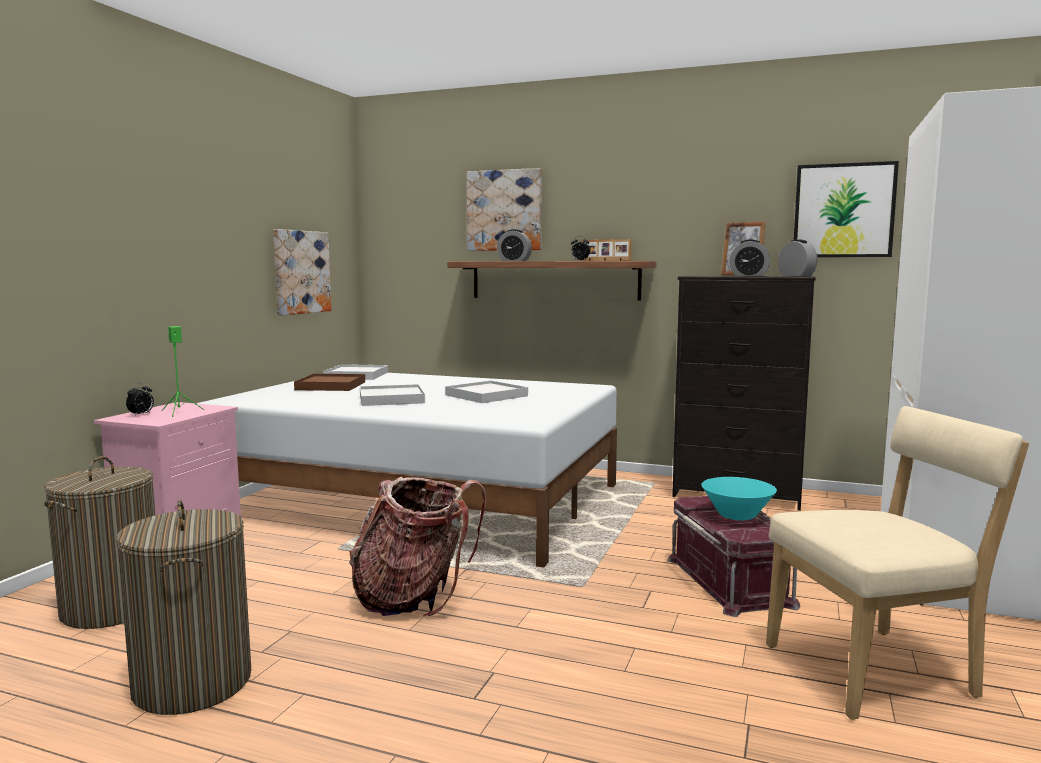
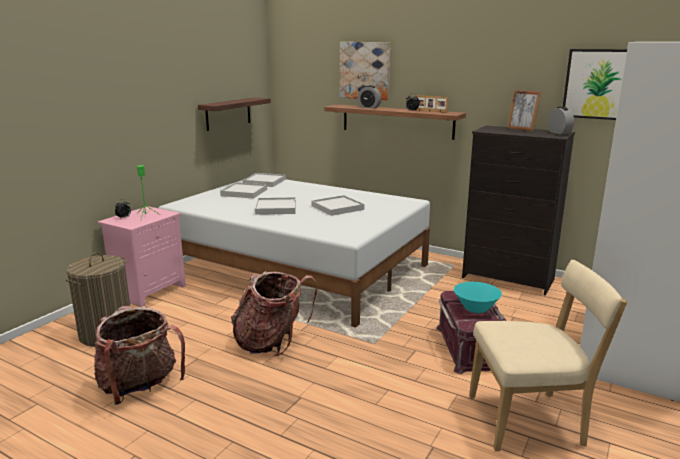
camera: 10 degrees right, 10 degrees up
laundry basket [116,500,251,715] -> backpack [94,306,185,405]
picture [273,229,331,316] -> shelf [198,98,271,131]
brown tray [294,374,365,391] -> white tray [220,182,267,198]
alarm clock [729,239,770,276] -> none

